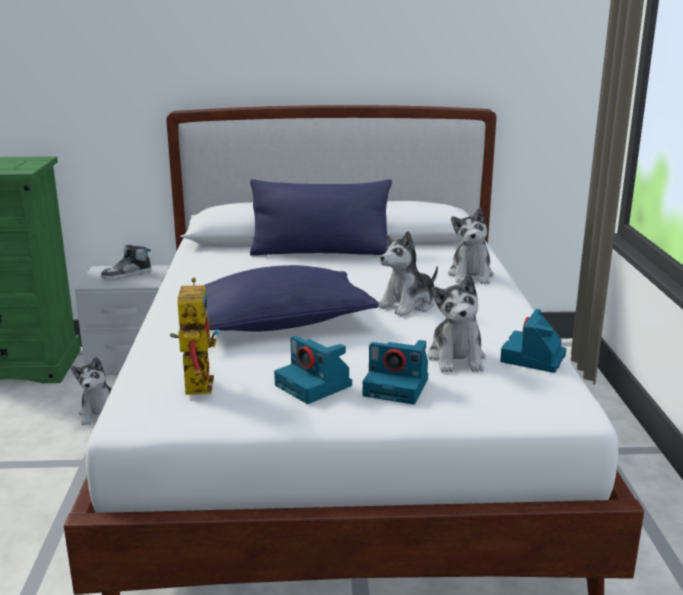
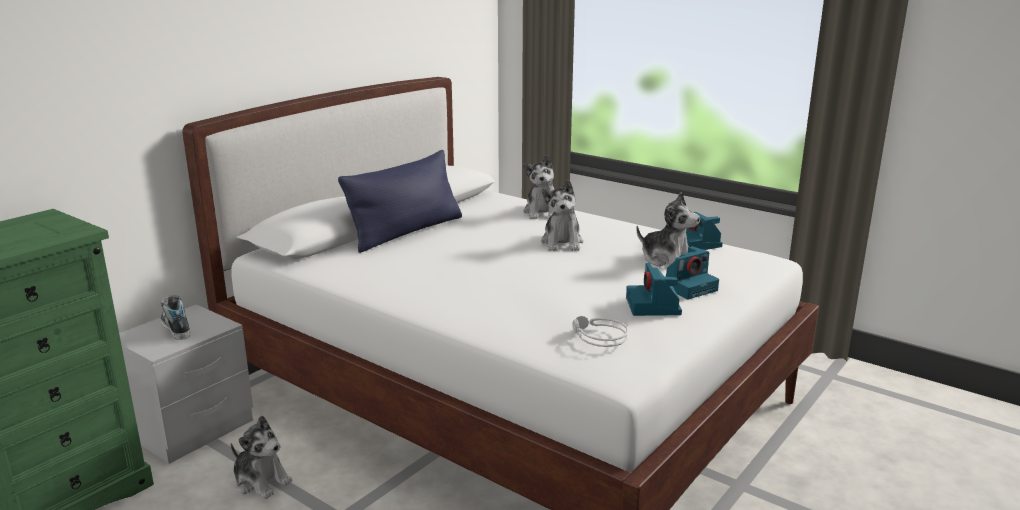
camera: 50 degrees left, 0 degrees up
shoe [101,245,151,280] -> shoe turned 135 degrees clockwise [161,295,191,340]
toy robot [170,278,219,395] -> grey headphones [573,315,628,347]
blue pillow [205,265,379,331] -> none
camera [274,336,352,404] -> camera turned 90 degrees clockwise [626,263,682,316]
plush toy [448,207,494,284] -> plush toy turned 45 degrees clockwise [523,155,554,219]

